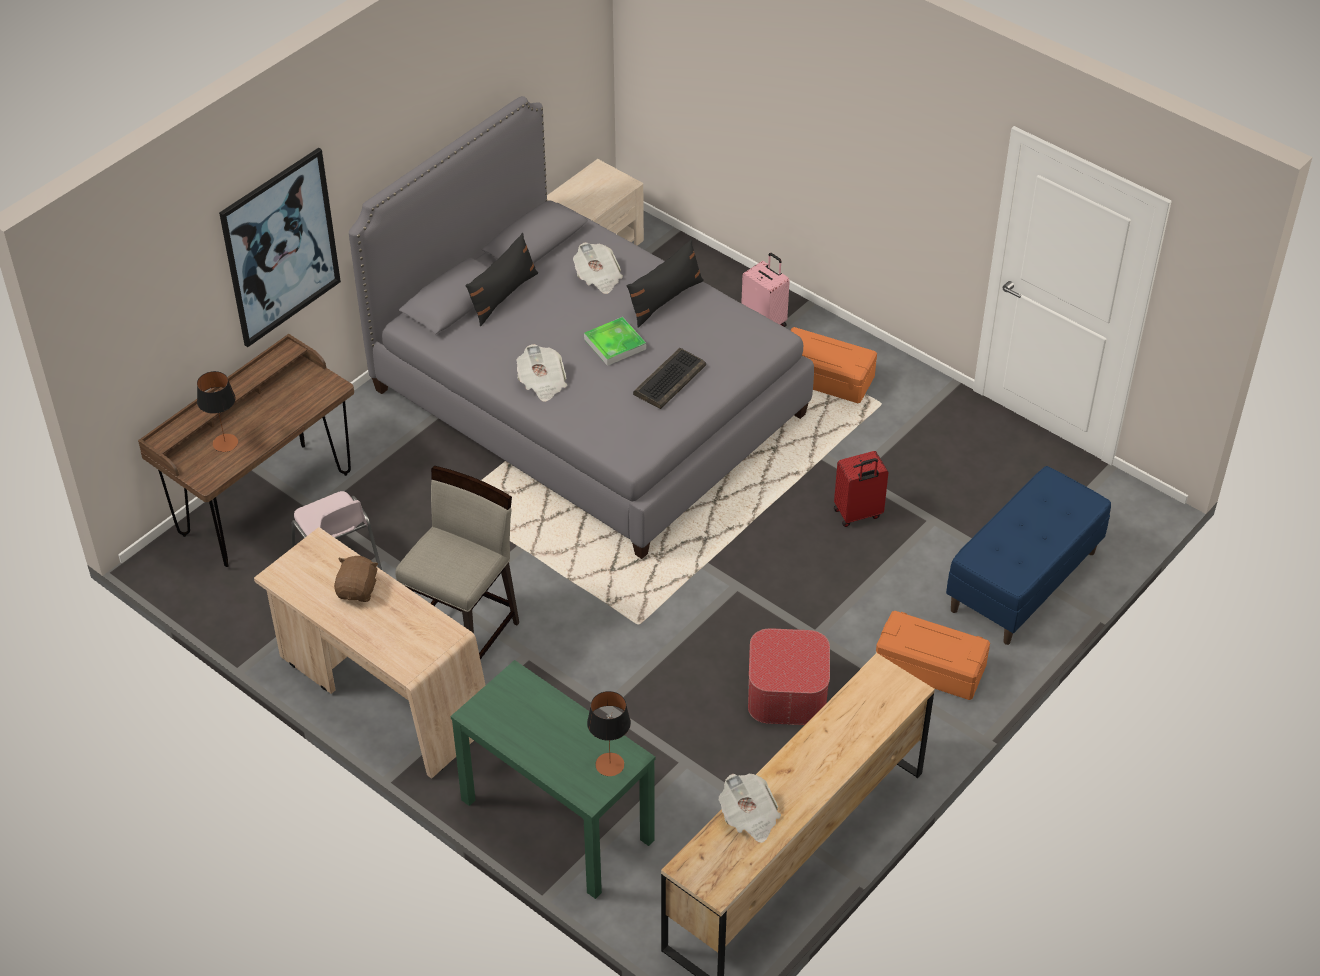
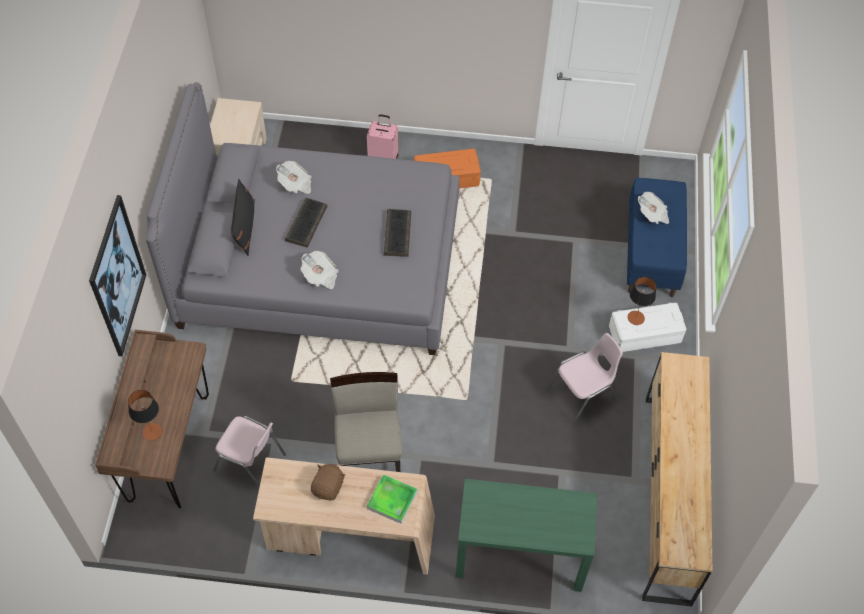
camera: 35 degrees left, 10 degrees up
brown plush toy [334,556,378,602] -> brown plush toy turned 45 degrees clockwise [311,464,345,501]
tray [584,317,646,366] -> tray moved to [367,474,418,524]
table lamp [587,691,631,776] -> table lamp moved to [628,277,656,325]
black pillow [627,239,704,328] -> none
newspaper [719,773,781,843] -> newspaper moved to [638,192,669,224]
ottoman [748,628,830,725] -> pink chair [547,333,623,425]
red suitcase [834,451,889,527] -> none
orange storage box [876,611,990,700] -> white storage box [609,303,686,352]
none -> keyboard [285,198,328,247]

